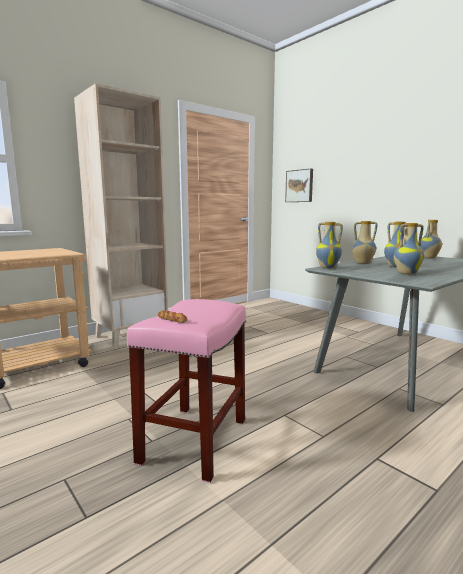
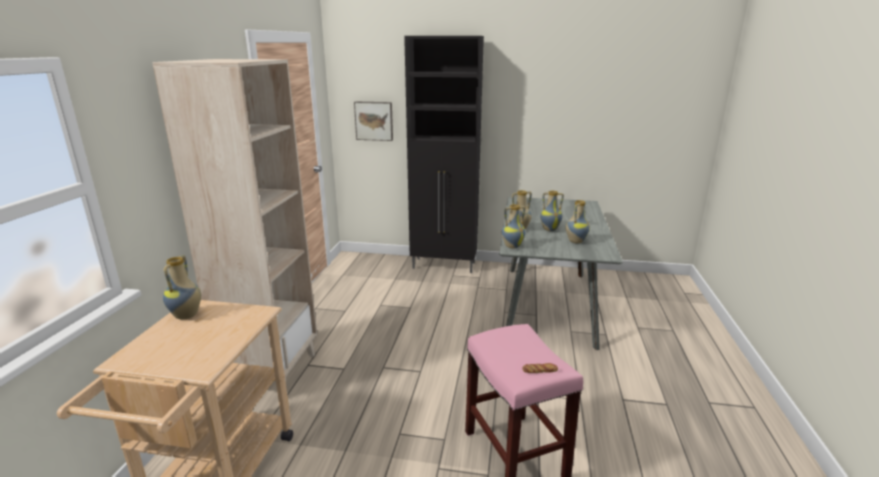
camera: 40 degrees left, 10 degrees up
vase [420,220,442,258] -> vase moved to [163,255,201,320]
none -> black cabinet [404,36,484,273]

